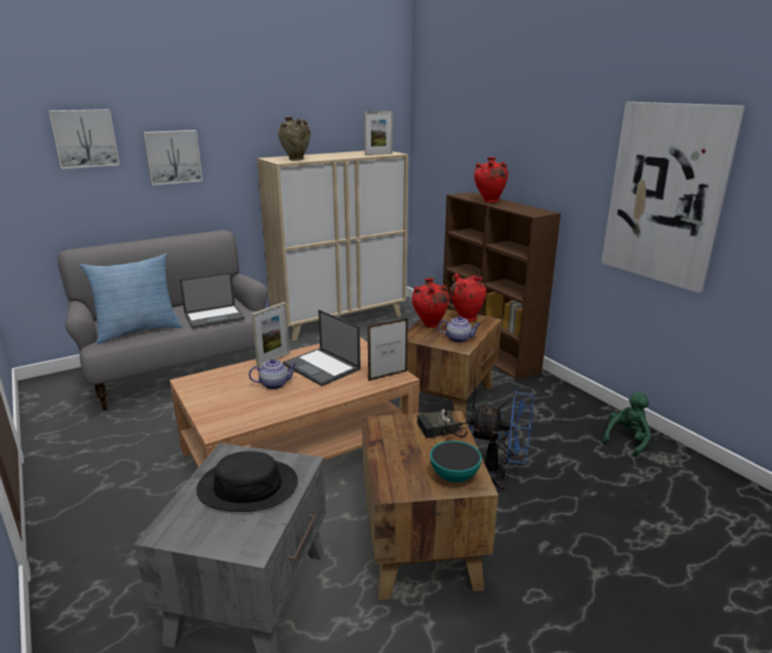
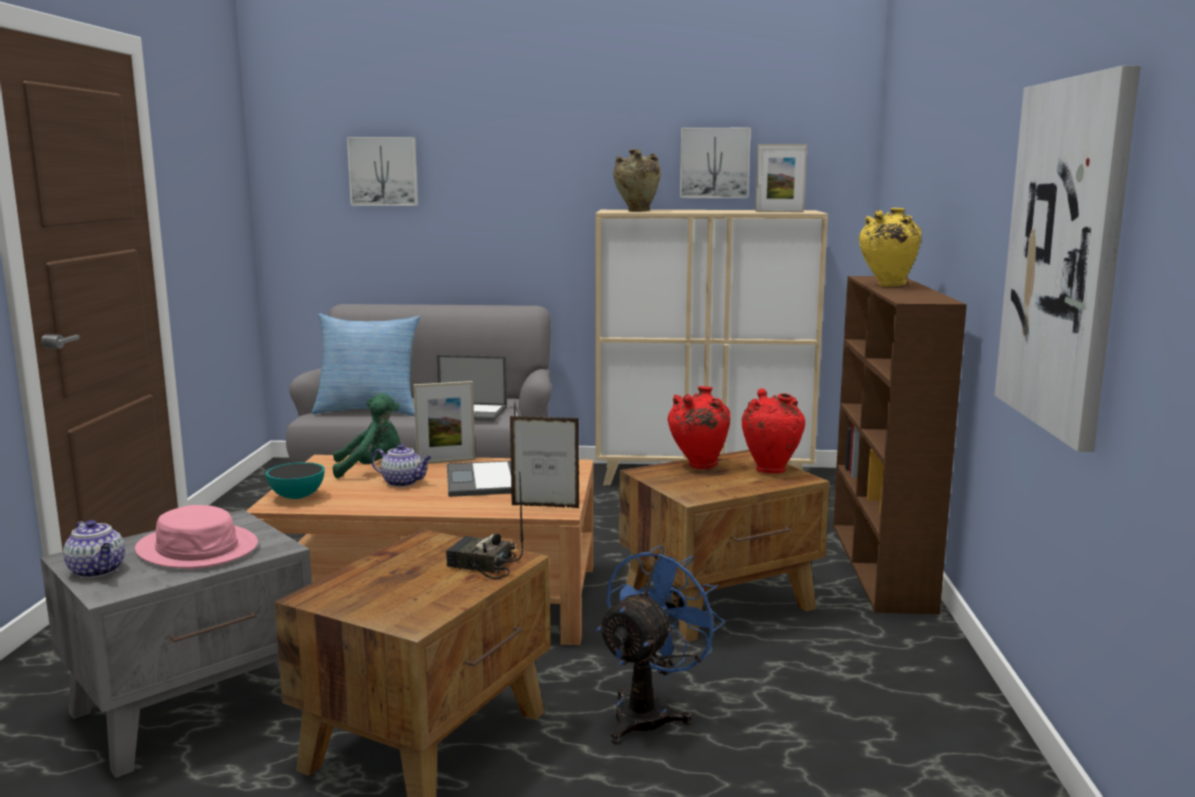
camera: 35 degrees right, 10 degrees down
picture [143,130,203,185] -> picture moved to [680,128,751,198]
black hat [197,451,298,512] -> pink hat [135,505,258,569]
bowl [430,441,482,482] -> bowl moved to [266,462,325,499]
teapot [438,316,481,343] -> teapot moved to [63,520,125,578]
blue fan [468,390,534,491] -> blue fan turned 105 degrees counterclockwise [597,545,726,744]
red vase [474,157,508,203] -> yellow vase [859,208,922,286]
green plush toy [602,392,651,457] -> green plush toy moved to [333,393,401,478]

